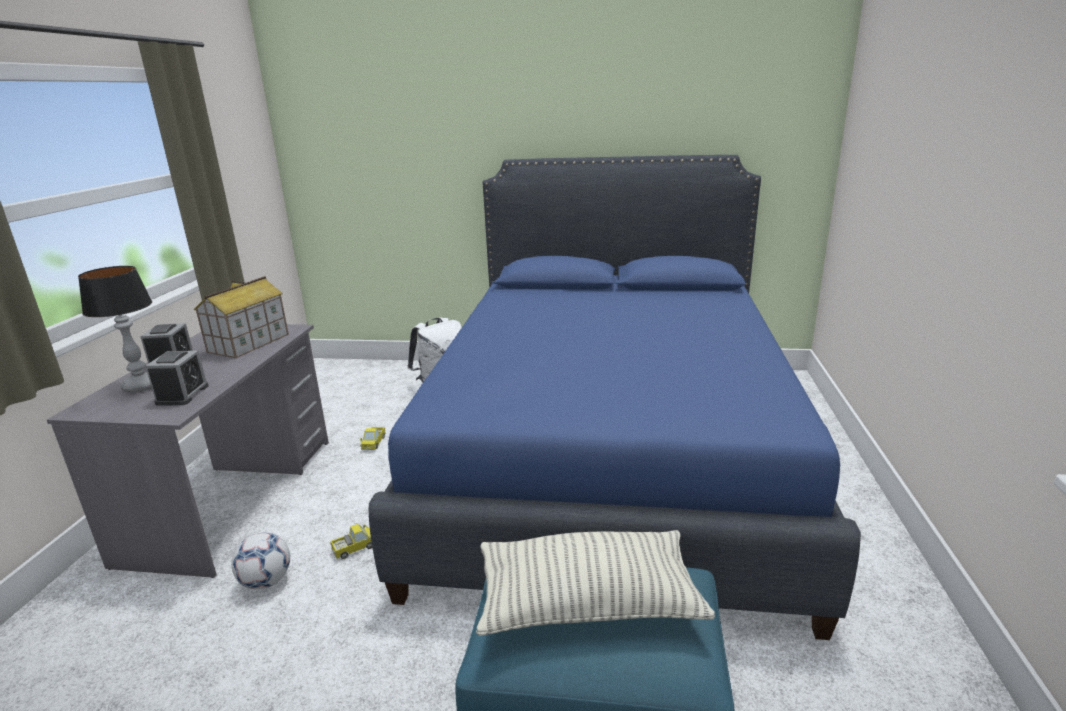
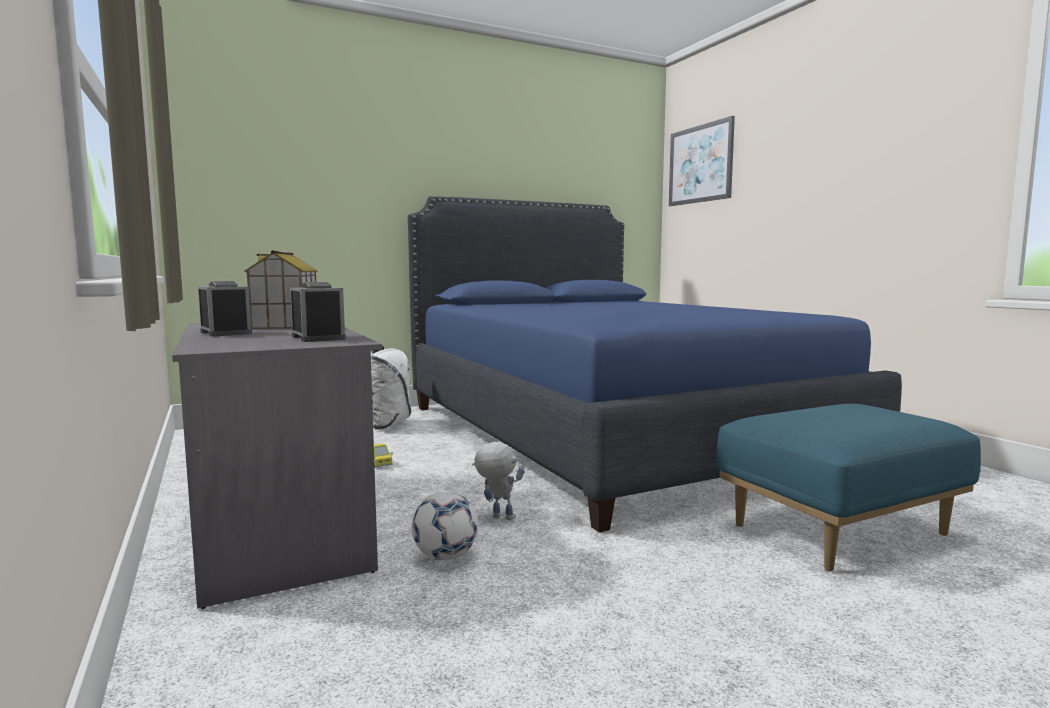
camera: 35 degrees left, 15 degrees down
table lamp [78,266,152,393] -> none
toy truck [330,524,372,559] -> toy robot [472,442,525,520]
pillow [476,530,715,636] -> none
none -> picture [669,116,735,206]

